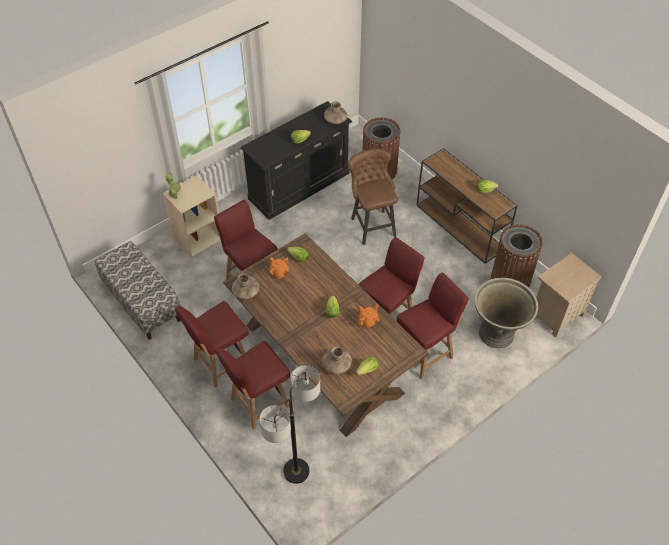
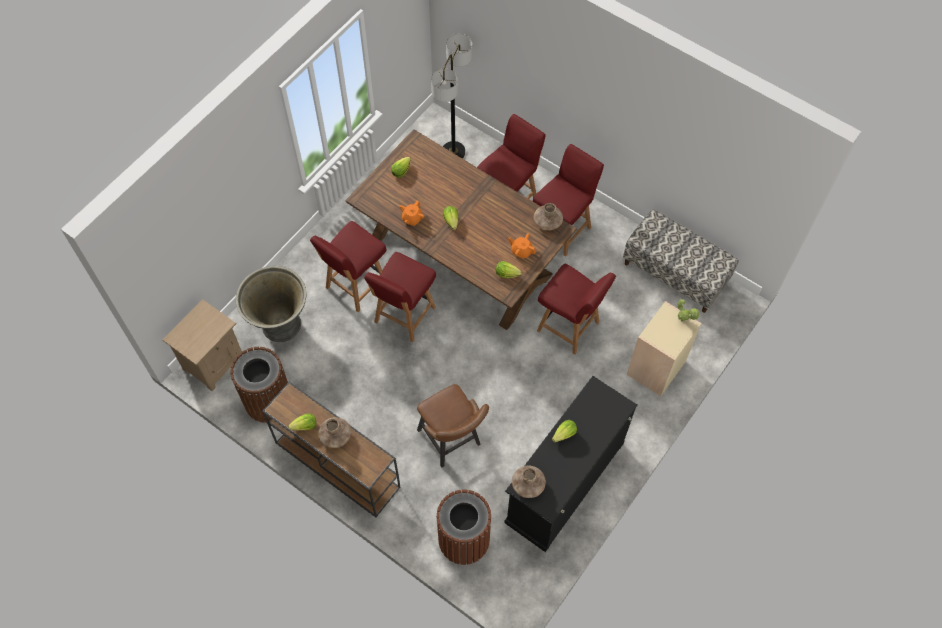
camera: 165 degrees right, 10 degrees up
brown vase [322,346,352,374] -> brown vase moved to [319,417,351,448]

